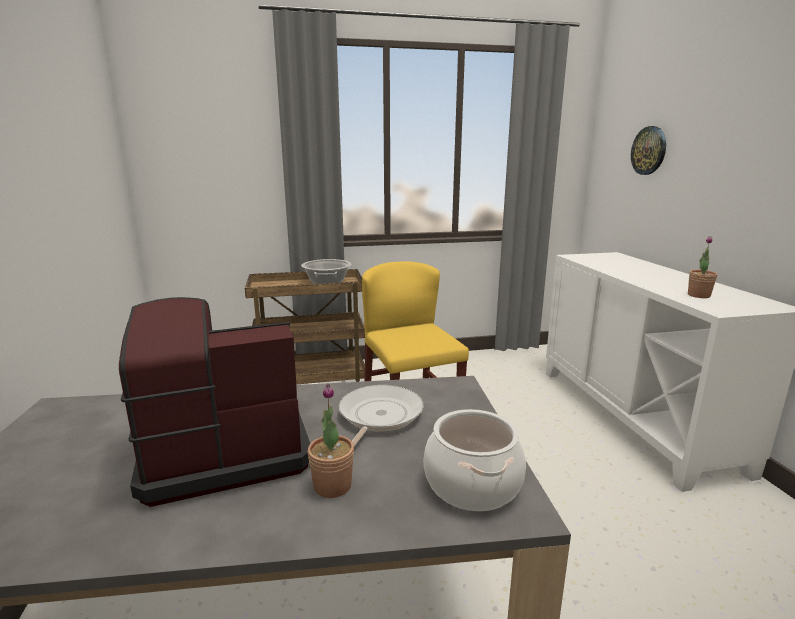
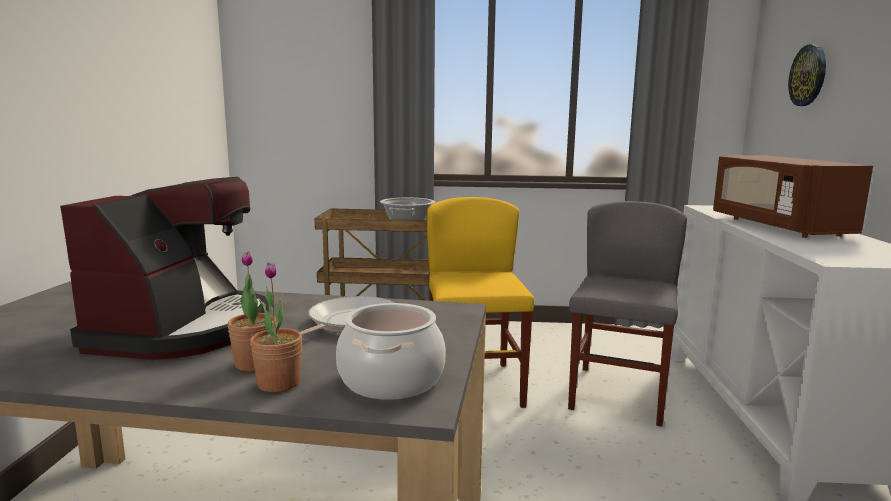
camera: 15 degrees right, 5 degrees down
coffee machine [119,297,310,507] -> coffee machine turned 105 degrees clockwise [60,177,269,360]
potted plant [688,236,717,298] -> potted plant moved to [250,262,302,392]
none -> grey chair [568,201,687,427]
none -> brown microwave [713,156,873,238]

